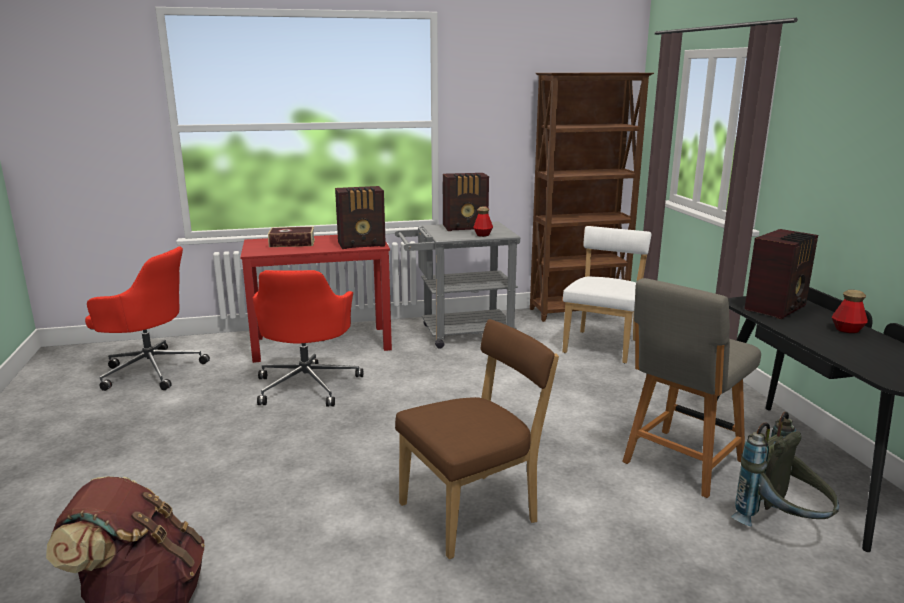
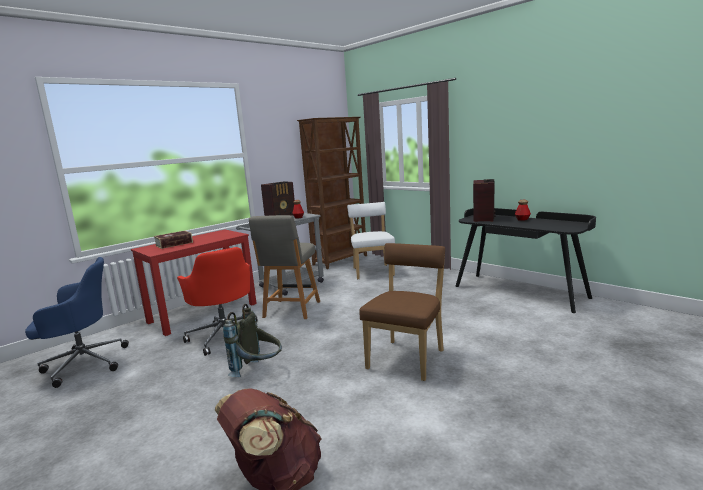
camera: 30 degrees left, 5 degrees down
red office chair [85,246,210,391] -> blue office chair [25,257,129,388]
radio [335,186,386,249] -> none
grey chair [622,278,761,498] -> grey chair moved to [249,215,320,319]
grey backpack [731,412,839,527] -> grey backpack moved to [223,304,282,377]

